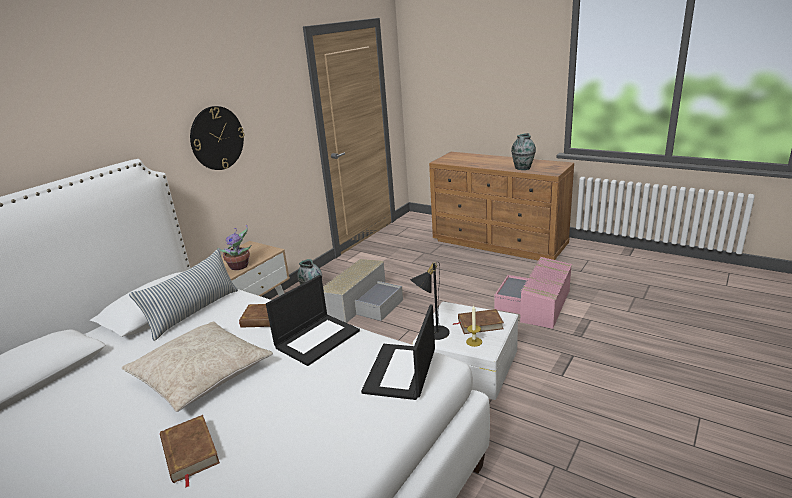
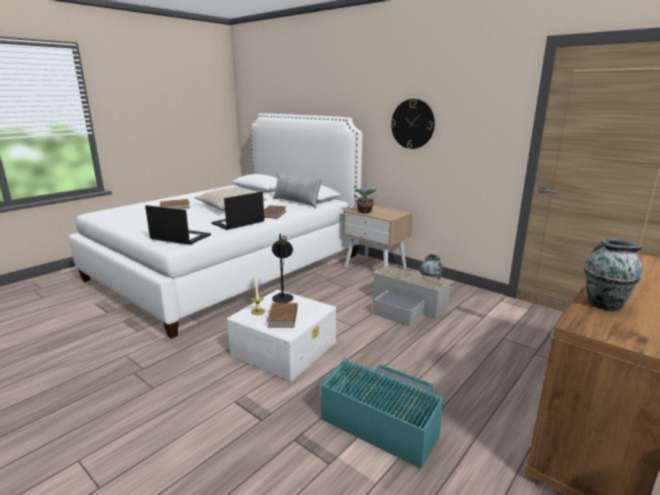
camera: 95 degrees right, 5 degrees down
laptop [266,275,360,366] -> laptop turned 90 degrees clockwise [211,192,264,230]
pink storage box [495,257,572,329] -> turquoise storage box [320,357,444,469]

